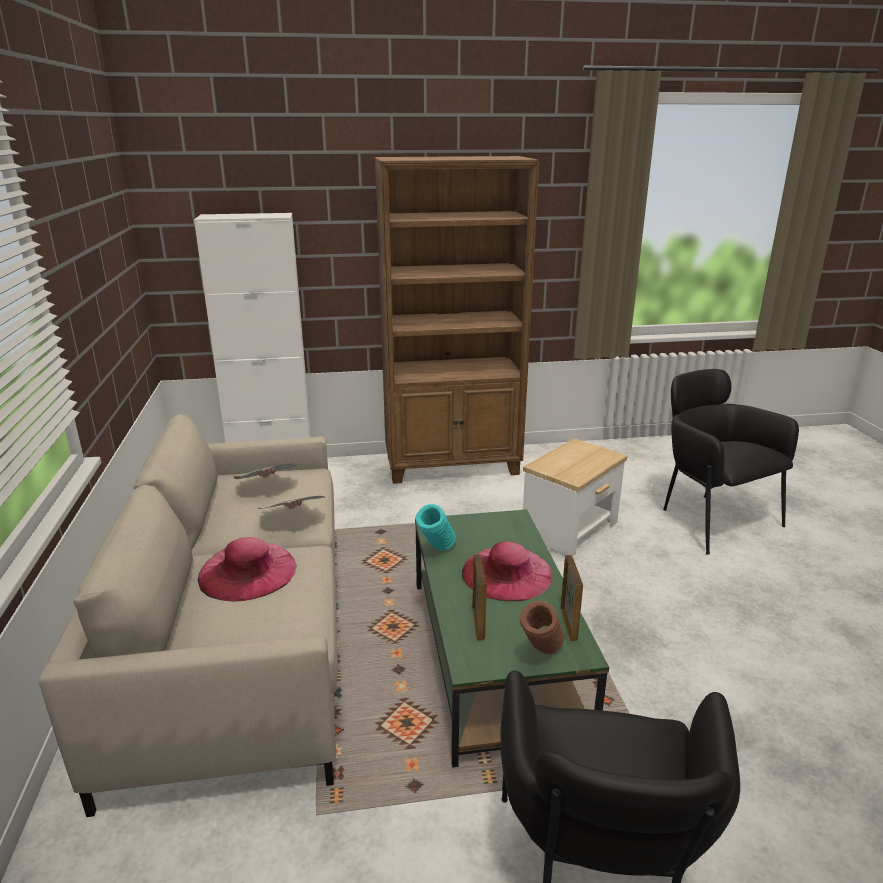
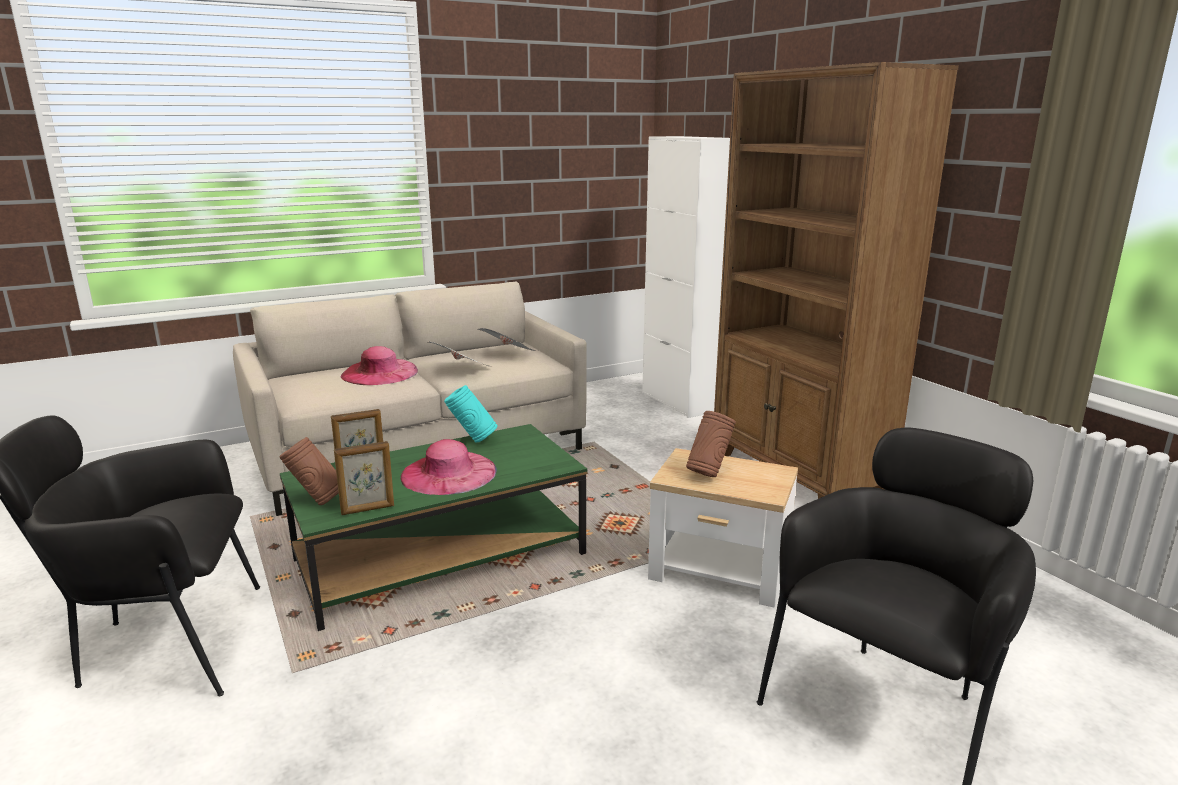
camera: 70 degrees right, 5 degrees down
none -> brown vase [686,411,736,477]

